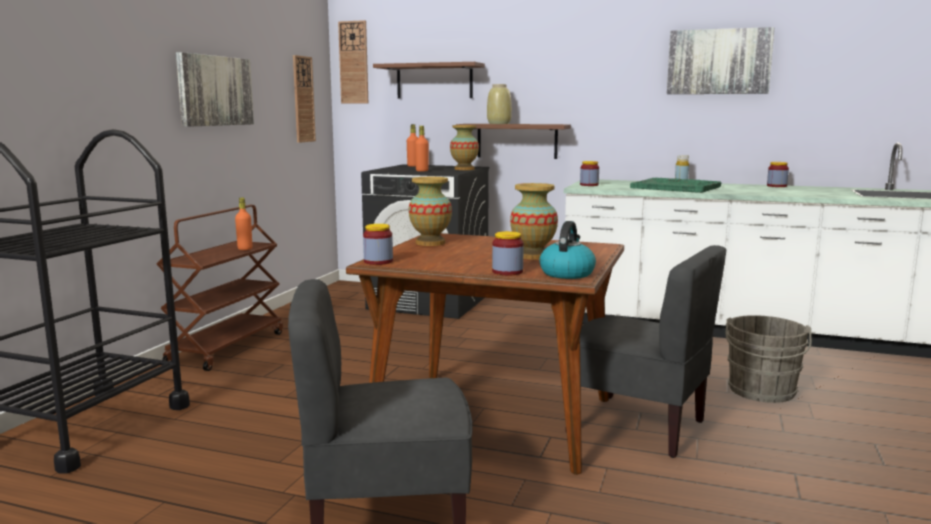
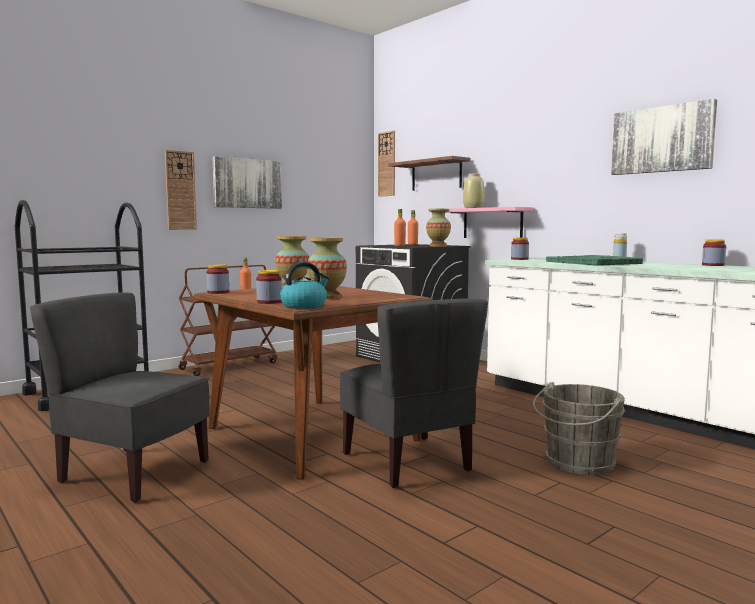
camera: 30 degrees right, 5 degrees down
wall clock [293,55,316,143] -> wall clock moved to [165,150,197,230]
brown shelf [456,124,571,159] -> pink shelf [446,207,533,238]

